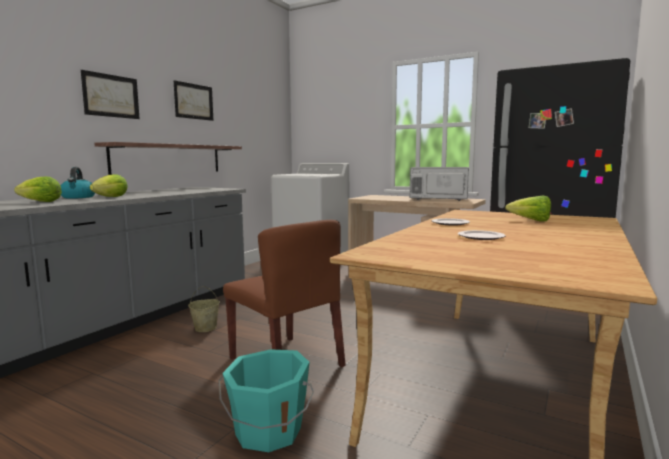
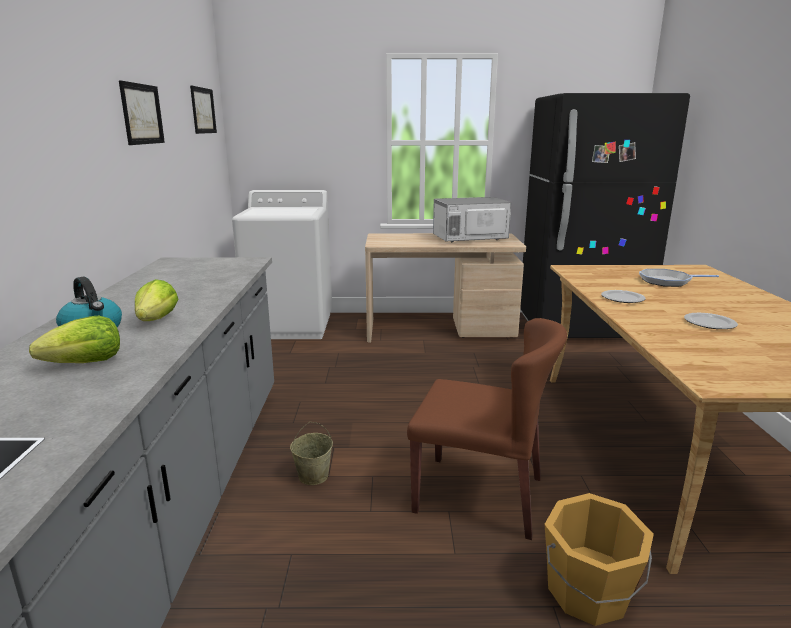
camera: 30 degrees left, 10 degrees up
picture [81,70,140,119] -> picture moved to [190,86,217,134]
shelf [94,142,242,175] -> none
turquoise bucket [218,349,314,452] -> orange bucket [544,493,654,626]
lettuce [505,195,551,222] -> frying pan [639,269,719,287]

